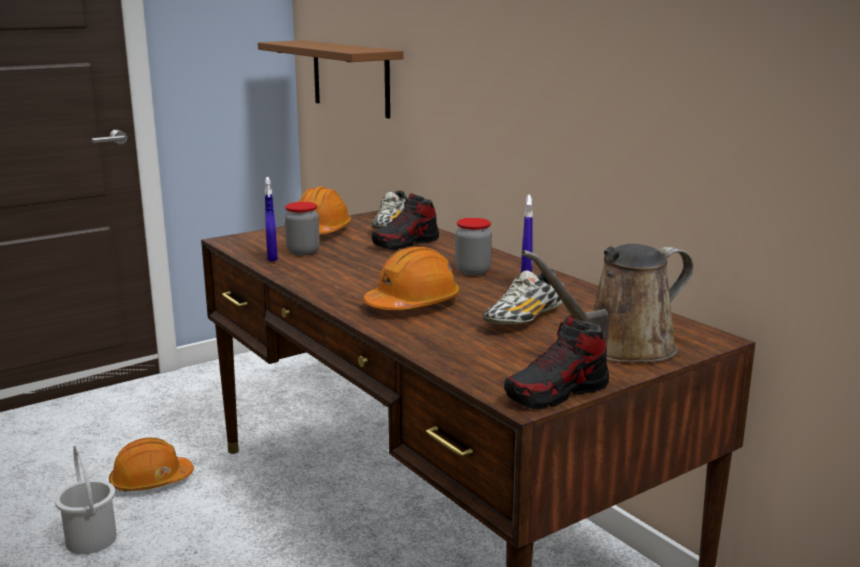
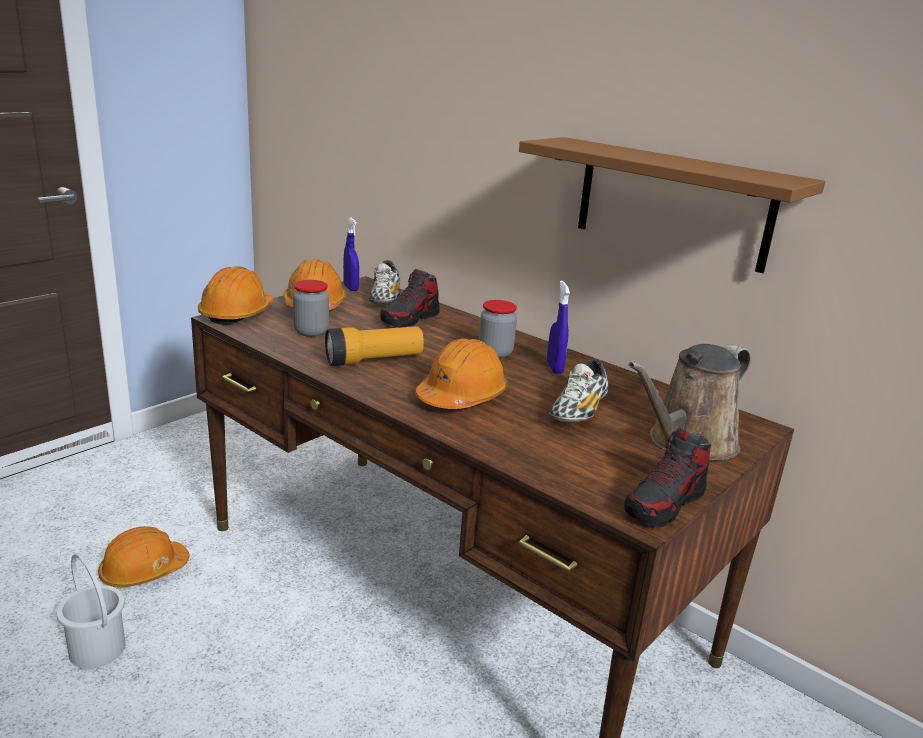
camera: 15 degrees left, 5 degrees up
brown shelf [258,40,403,119] -> brown shelf moved to [519,137,825,273]
blue spray bottle [265,177,278,261] -> blue spray bottle moved to [343,218,359,291]
none -> orange hard hat [198,266,274,325]
none -> flashlight [325,326,424,366]

